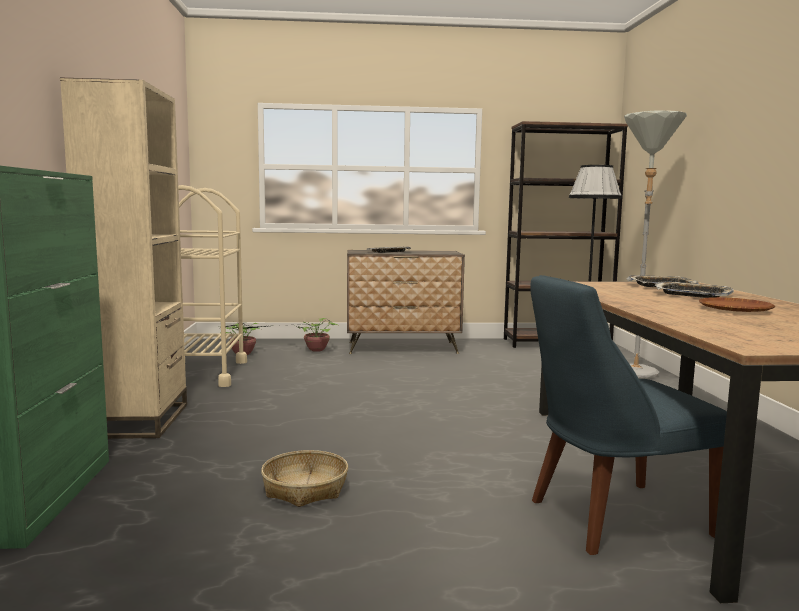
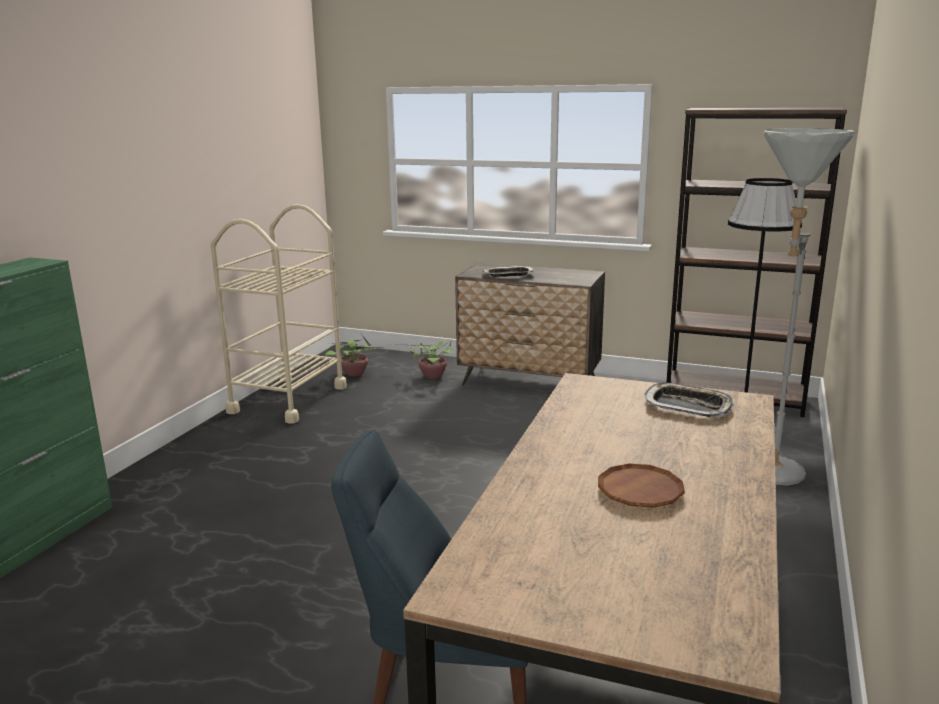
camera: 25 degrees right, 10 degrees up
beige bookcase [60,78,187,439] -> none
basket [261,450,348,507] -> none
tray [655,282,734,298] -> none

